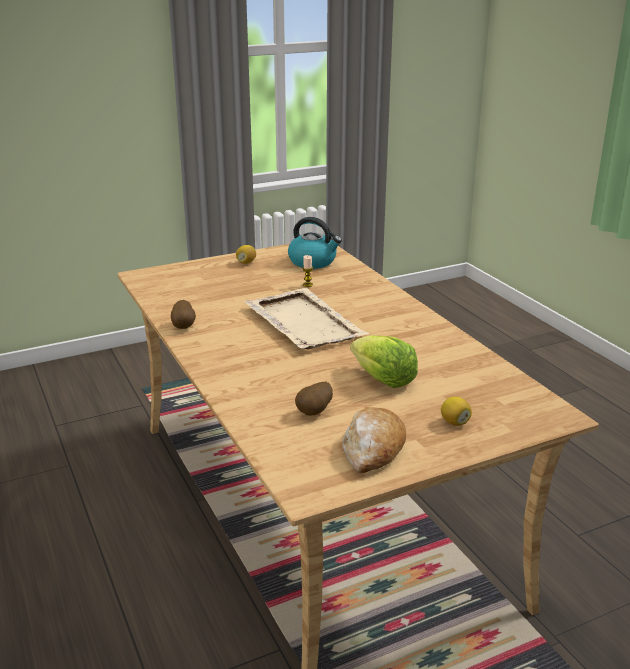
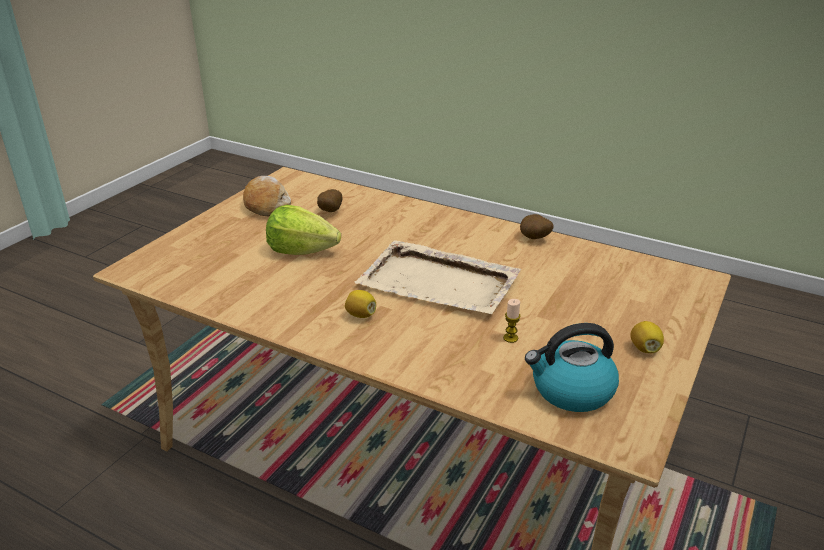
camera: 145 degrees right, 5 degrees up
lemon [441,397,472,426] -> lemon moved to [345,290,376,318]

